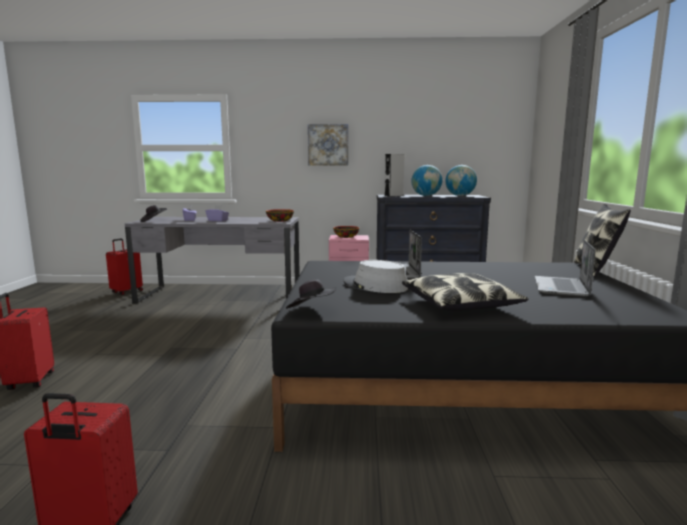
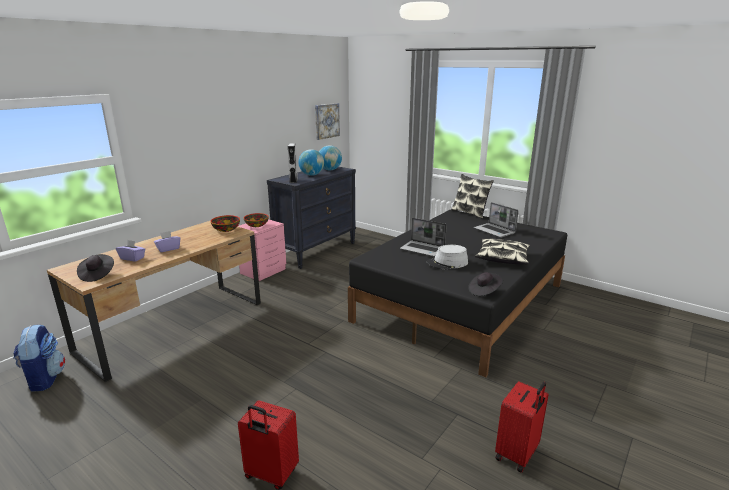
camera: 55 degrees left, 10 degrees up
red suitcase [106,238,143,295] -> backpack [14,325,65,391]
grey desk [125,217,300,303] -> brown desk [47,221,261,382]
picture [308,124,348,166] -> picture moved to [315,103,340,140]

